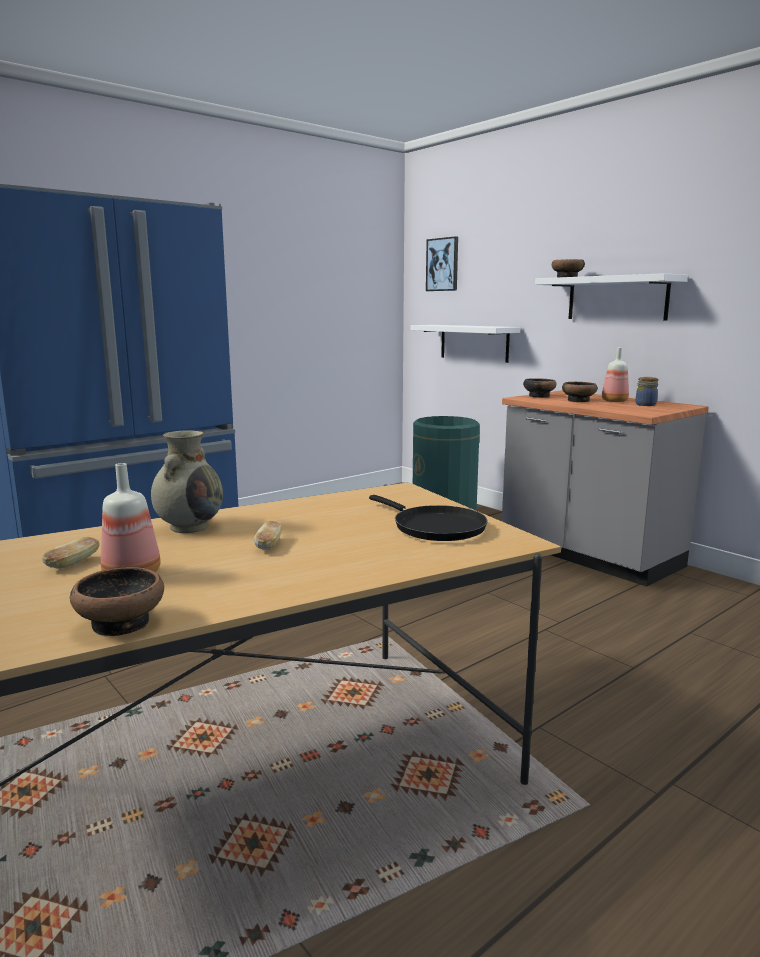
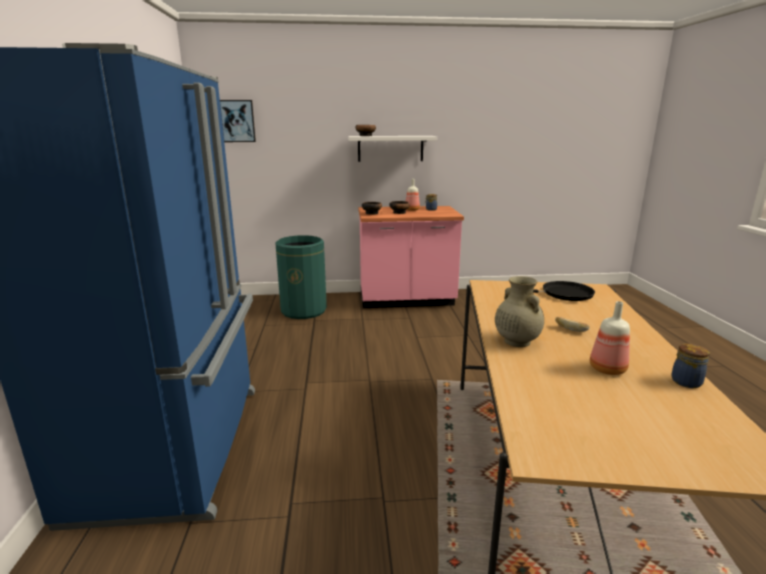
camera: 55 degrees left, 5 degrees up
bread [42,537,100,569] -> none
bowl [70,567,164,636] -> jar [671,343,710,388]
white shelf [410,325,520,363] -> none
grey counter [502,390,709,587] -> pink counter [358,206,464,308]

